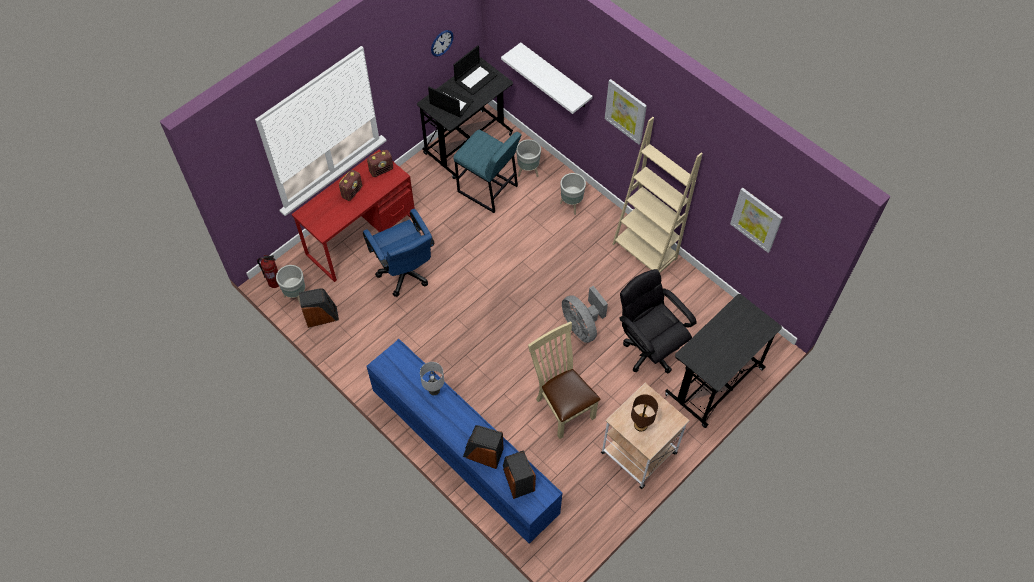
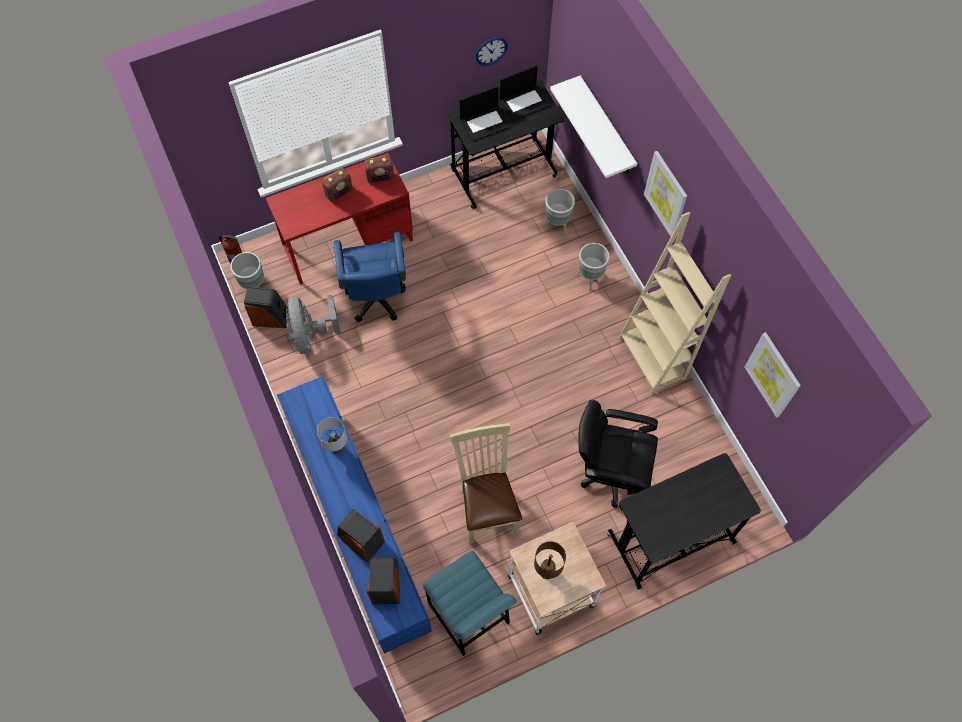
camera: 20 degrees right, 5 degrees up
laptop [428,87,474,117] -> laptop turned 105 degrees clockwise [460,86,511,142]
blue stool [453,130,522,213] -> blue stool moved to [423,551,517,656]
grey fan [562,286,608,343] -> grey fan moved to [286,294,340,354]
black office chair [619,269,697,373] -> black office chair turned 60 degrees counterclockwise [579,400,658,508]

